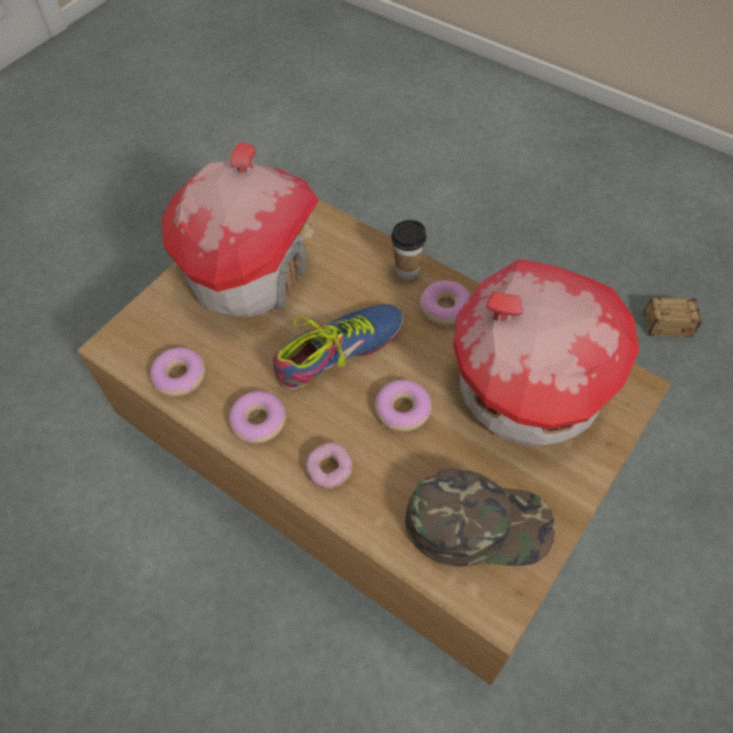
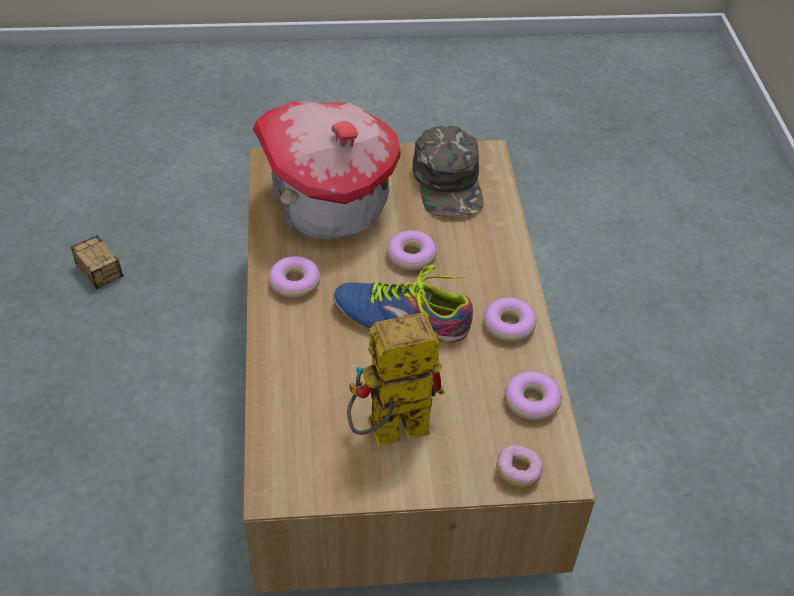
camera: 135 degrees left, 10 degrees down
toy house [162,142,319,318] -> toy robot [347,313,444,446]
donut [306,442,353,489] -> donut moved to [496,445,543,488]
cup [391,220,427,280] -> none
green cap [405,468,555,566] -> green cap turned 150 degrees counterclockwise [413,125,484,216]

